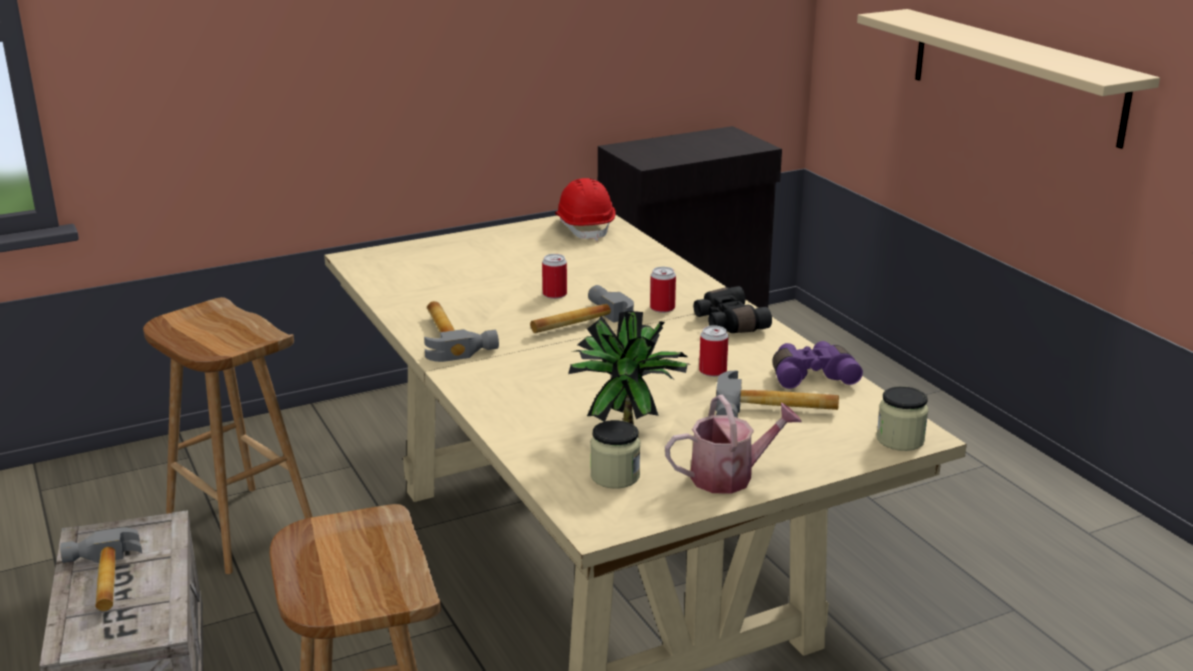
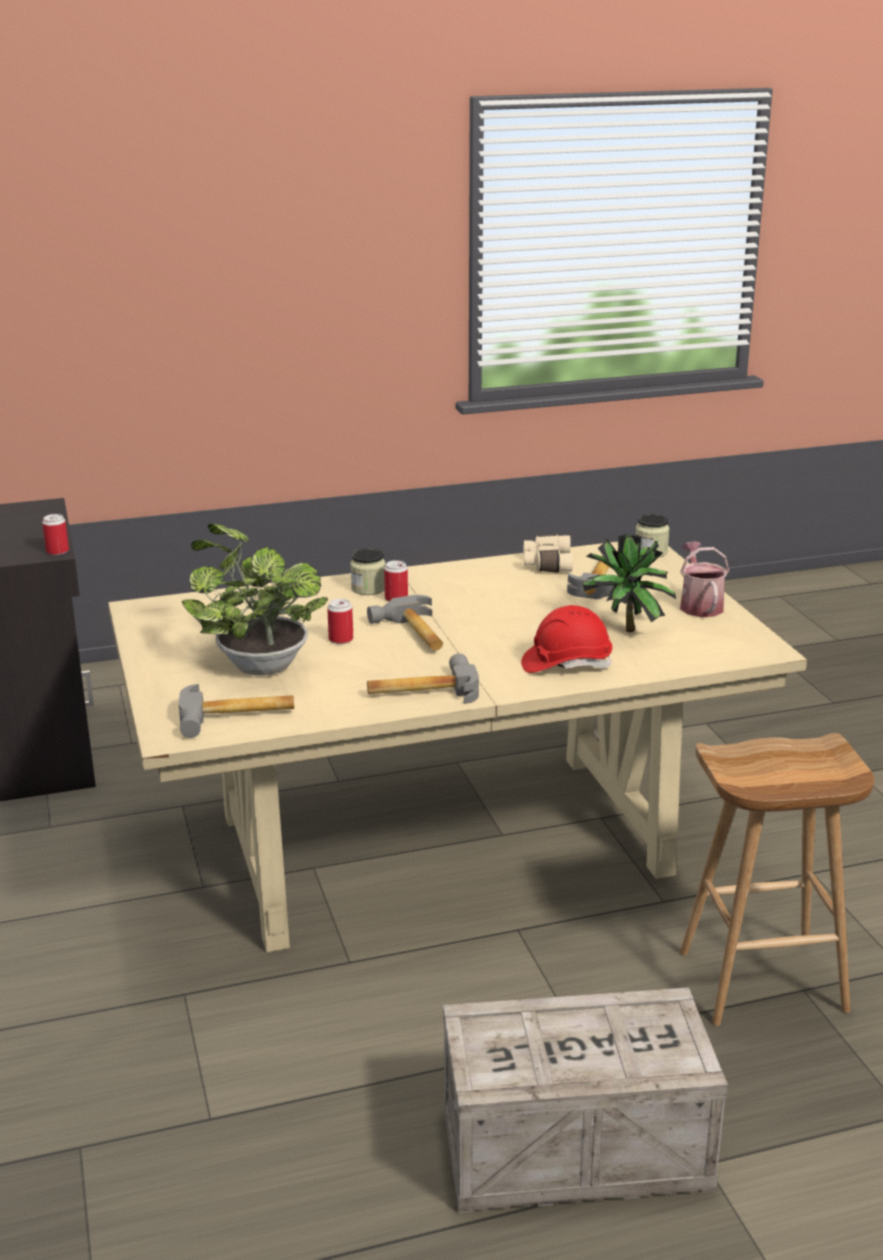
camera: 80 degrees left, 0 degrees up
hammer [60,527,142,611] -> hammer moved to [179,684,294,738]
brown stool [143,297,312,574] -> none
red hard hat [555,178,616,241] -> red hard hat moved to [521,605,612,673]
jar [590,420,640,489] -> jar moved to [350,548,386,595]
black binoculars [693,286,772,333] -> none
can [699,325,729,377] -> can moved to [42,514,69,555]
purple binoculars [772,341,863,389] -> beige binoculars [524,534,573,573]
beige shelf [857,9,1160,149] -> none
none -> potted plant [182,524,328,676]

